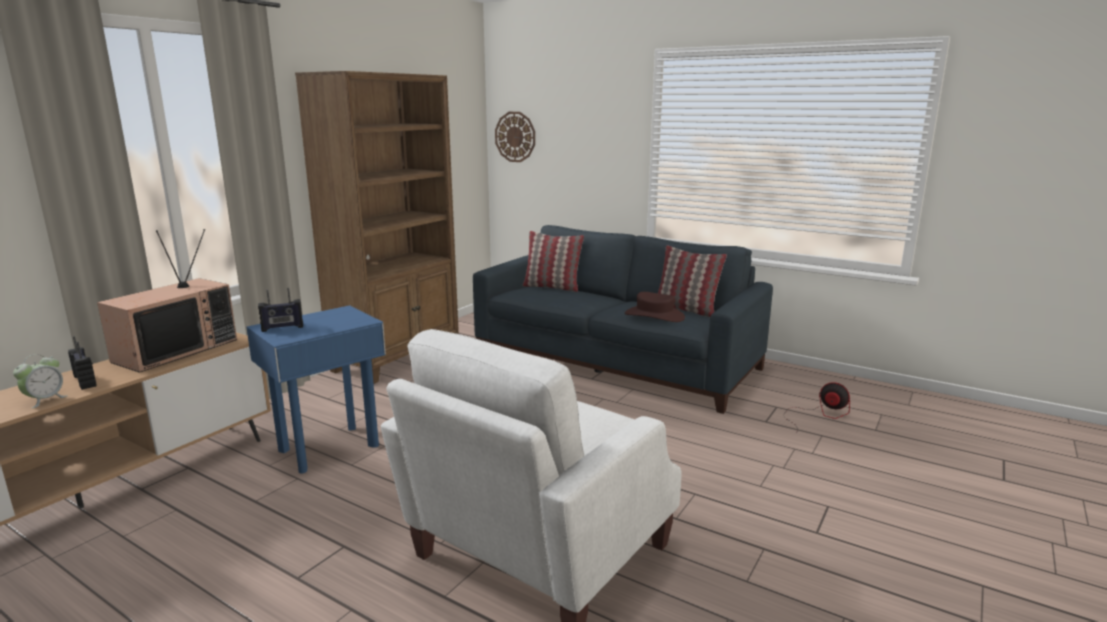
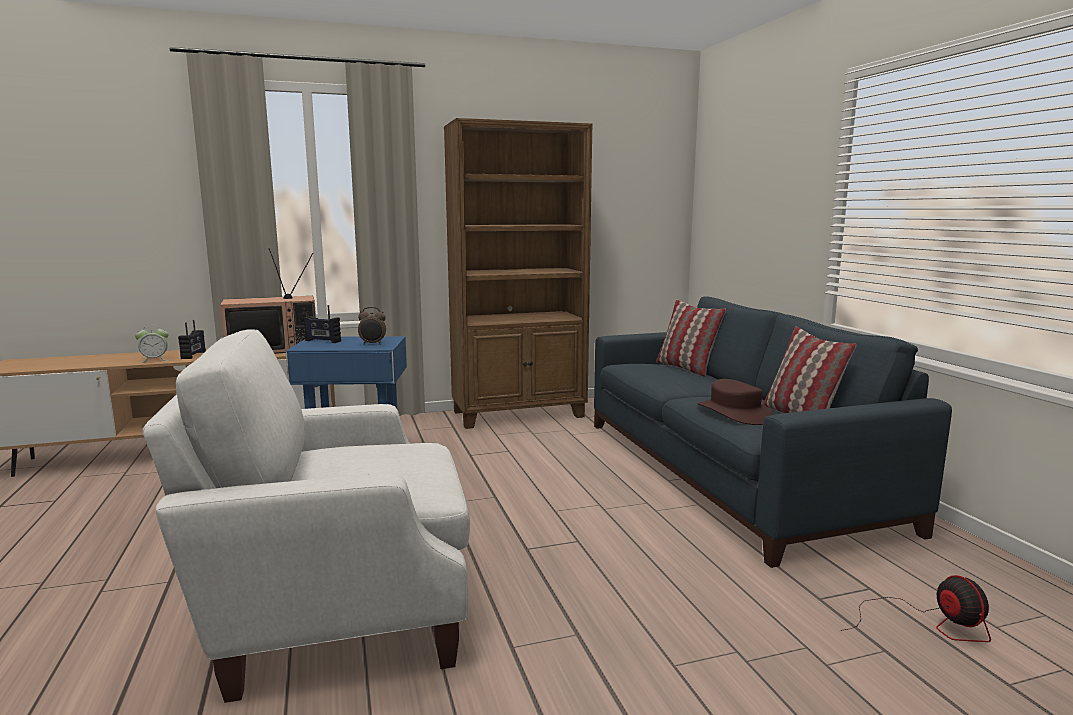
camera: 40 degrees right, 5 degrees down
wall clock [495,112,535,162] -> none
none -> alarm clock [358,307,386,345]

